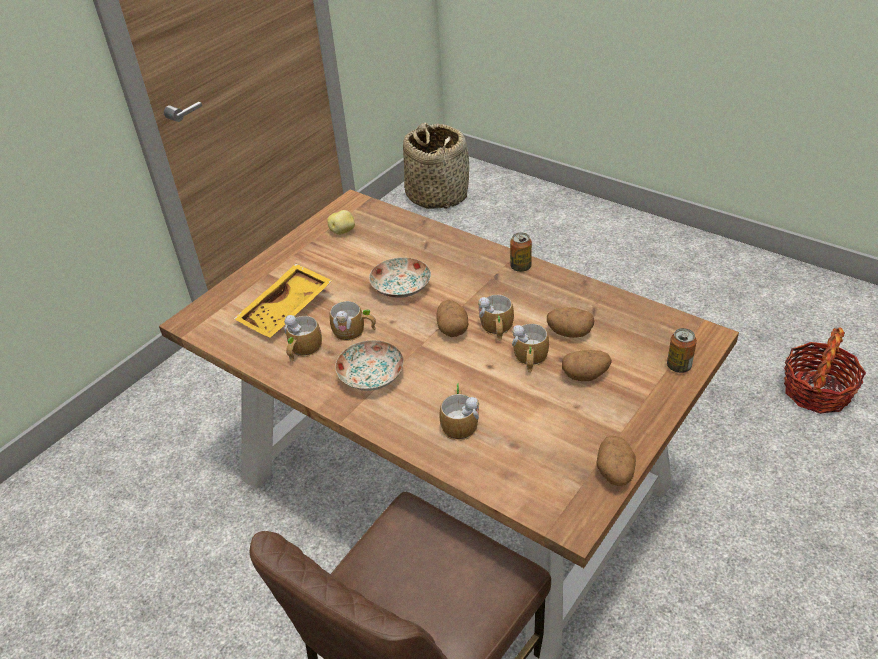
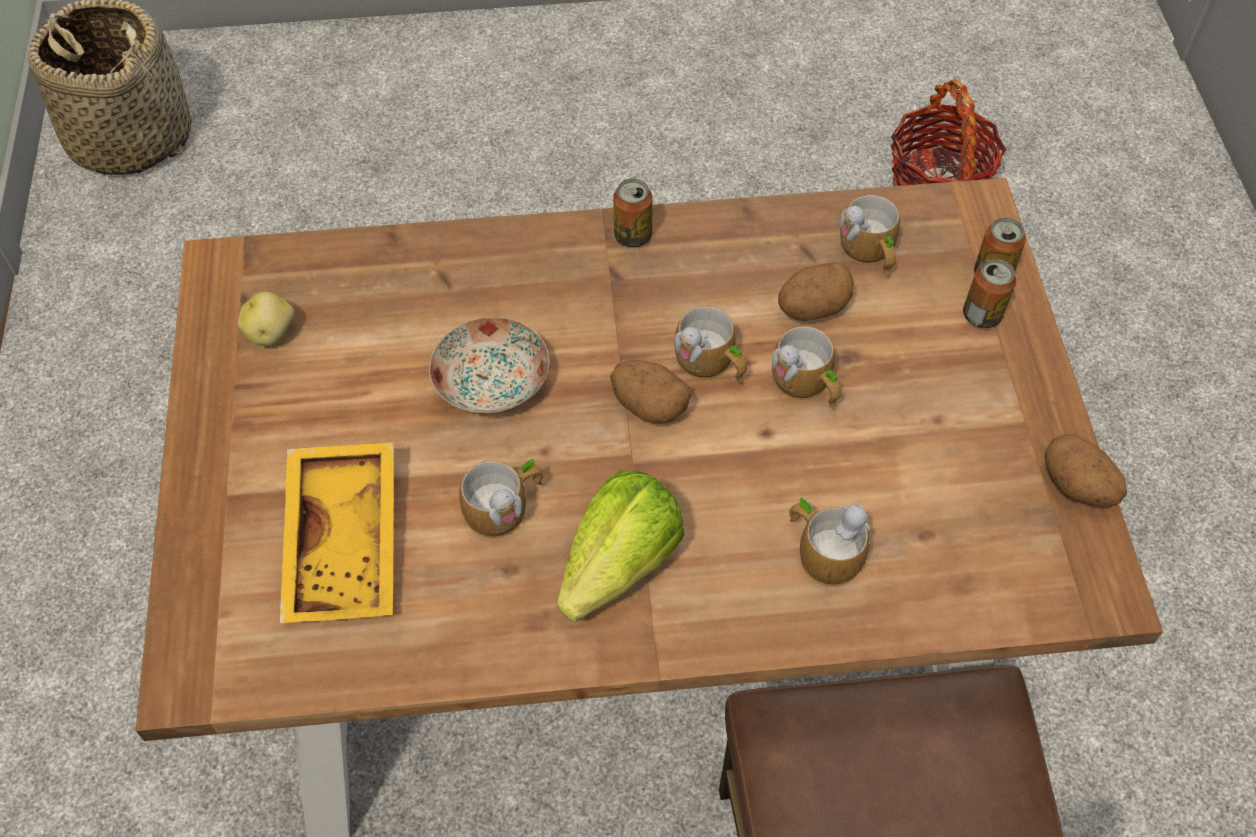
camera: 45 degrees left, 15 degrees up
mug [284,315,322,362] -> mug moved to [840,195,900,276]
plate [335,340,404,391] -> lettuce [557,471,684,621]
potato [562,350,612,381] -> none
none -> can [963,259,1016,328]

